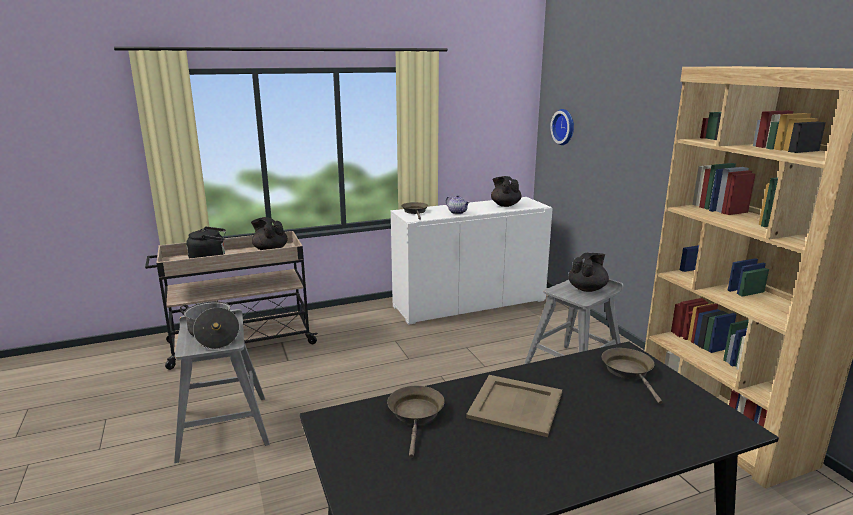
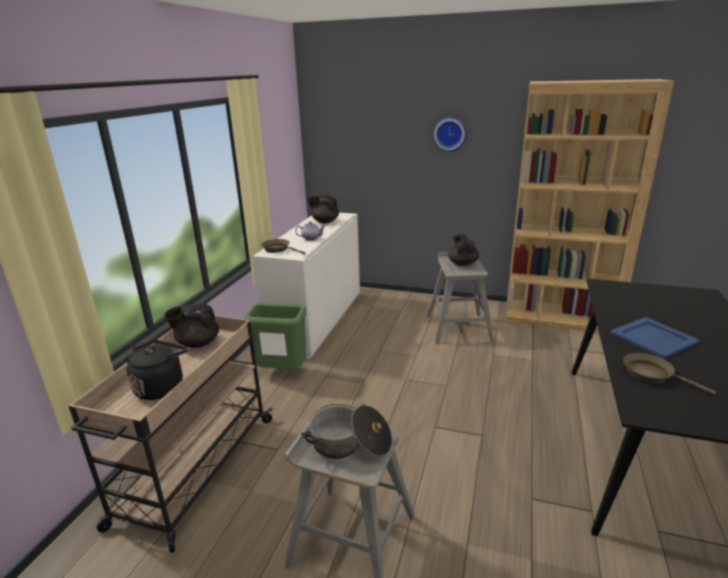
camera: 50 degrees left, 5 degrees up
beige tray [466,375,562,437] -> blue tray [610,317,700,359]
wall clock [550,109,574,145] -> wall clock moved to [433,117,467,152]
brown frying pan [602,348,663,404] -> none
none -> green trash can [244,303,307,369]

